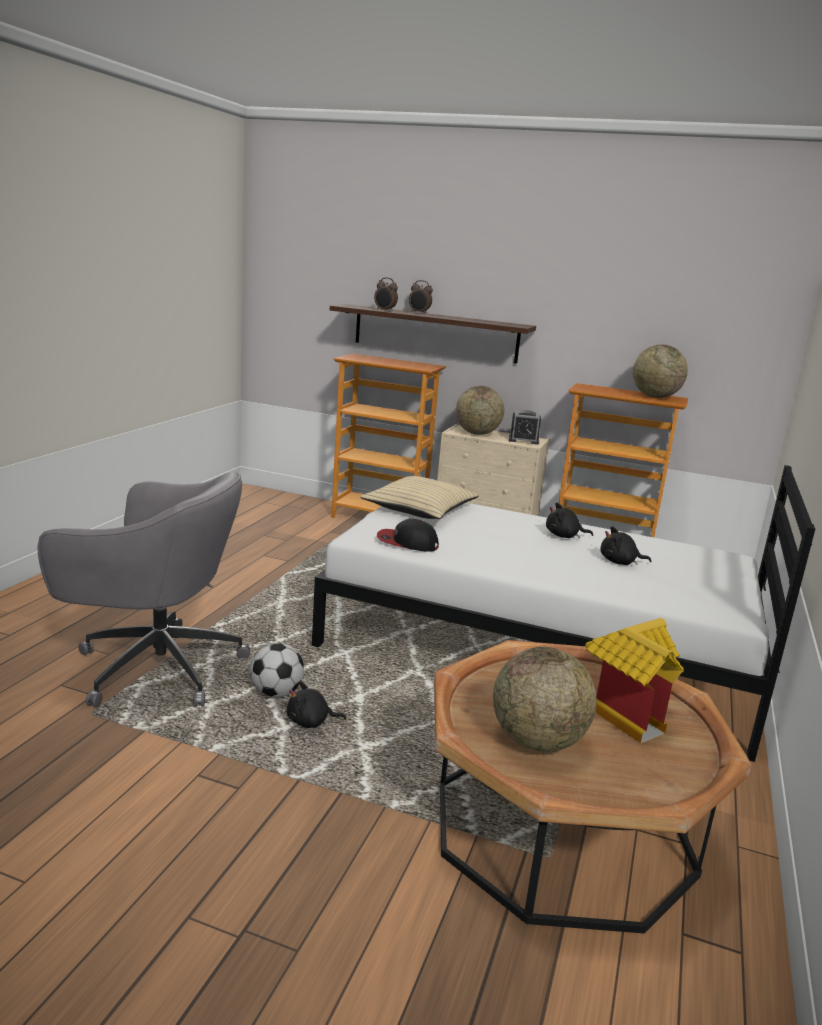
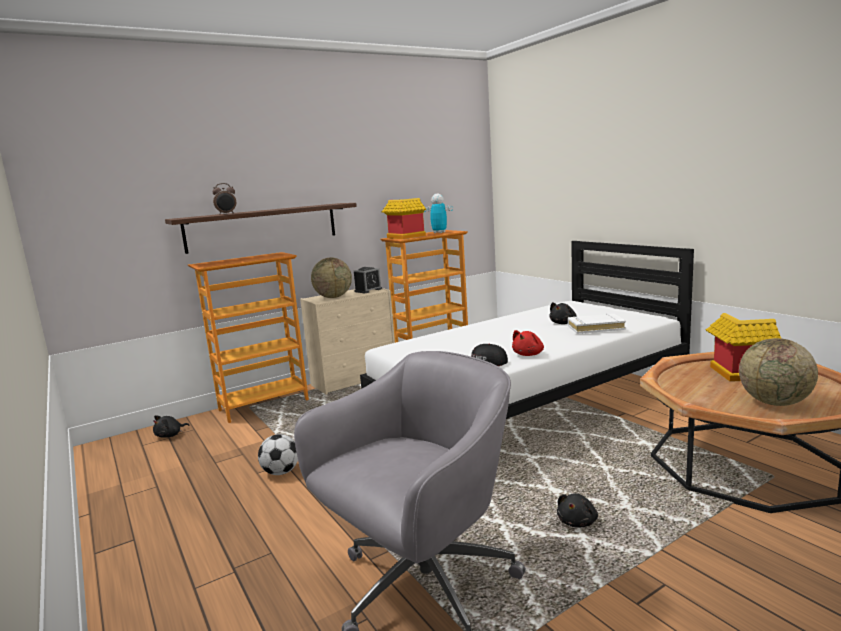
camera: 50 degrees left, 5 degrees down
football [250,643,304,698] -> football moved to [258,434,298,475]
beige pillow [360,476,479,519] -> none
alarm clock [409,280,433,314] -> none
black plush toy [546,502,593,538] -> black plush toy moved to [153,415,189,438]
globe [633,345,688,398] -> toy robot [424,194,453,233]
none -> toy house [381,198,426,239]
none -> red plush toy [512,330,544,356]
none -> white book [568,314,626,334]

